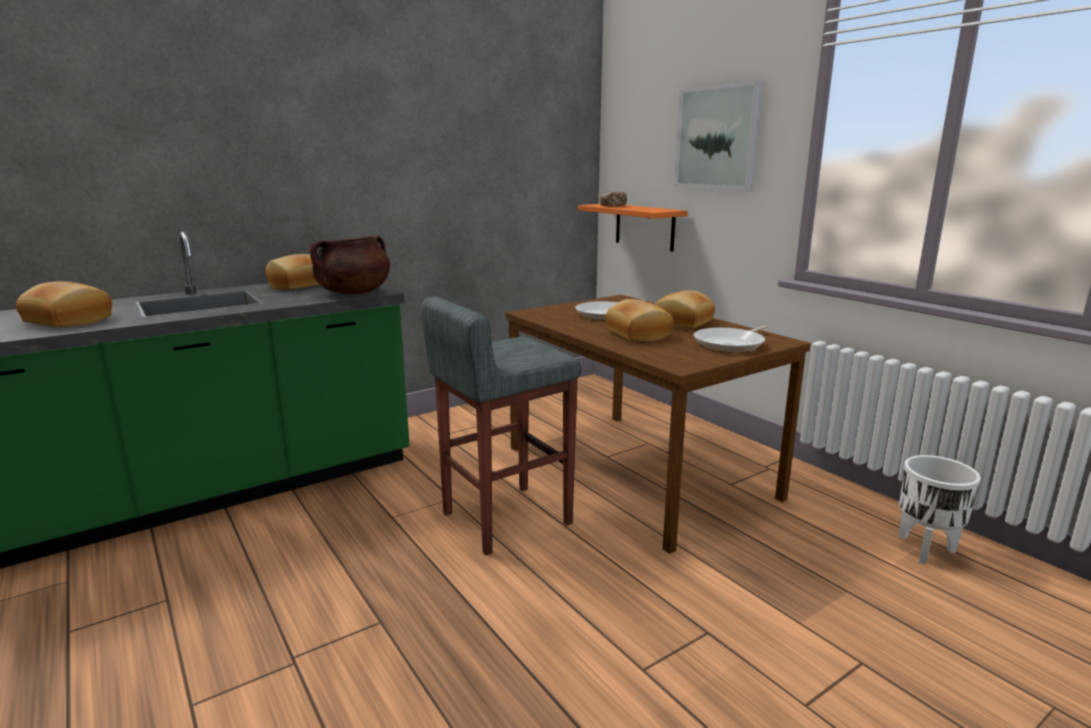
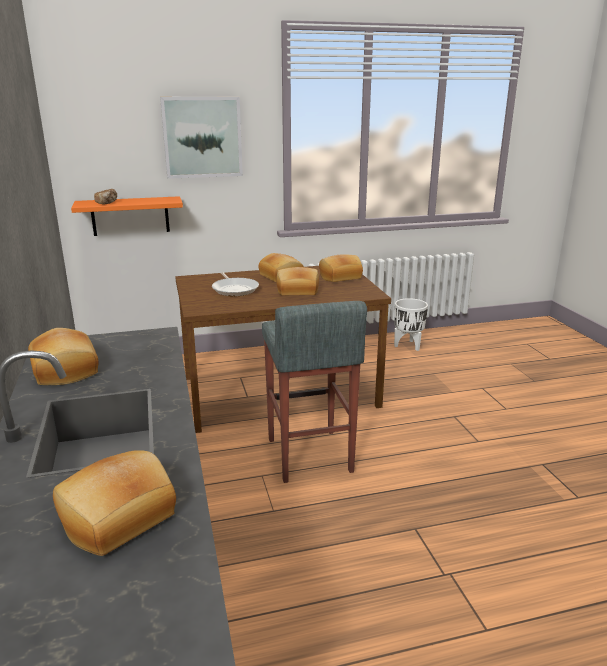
camera: 70 degrees left, 5 degrees up
brown cooking pot [310,235,390,294] -> none
frying pan [694,325,768,353] -> bread [319,254,363,282]

